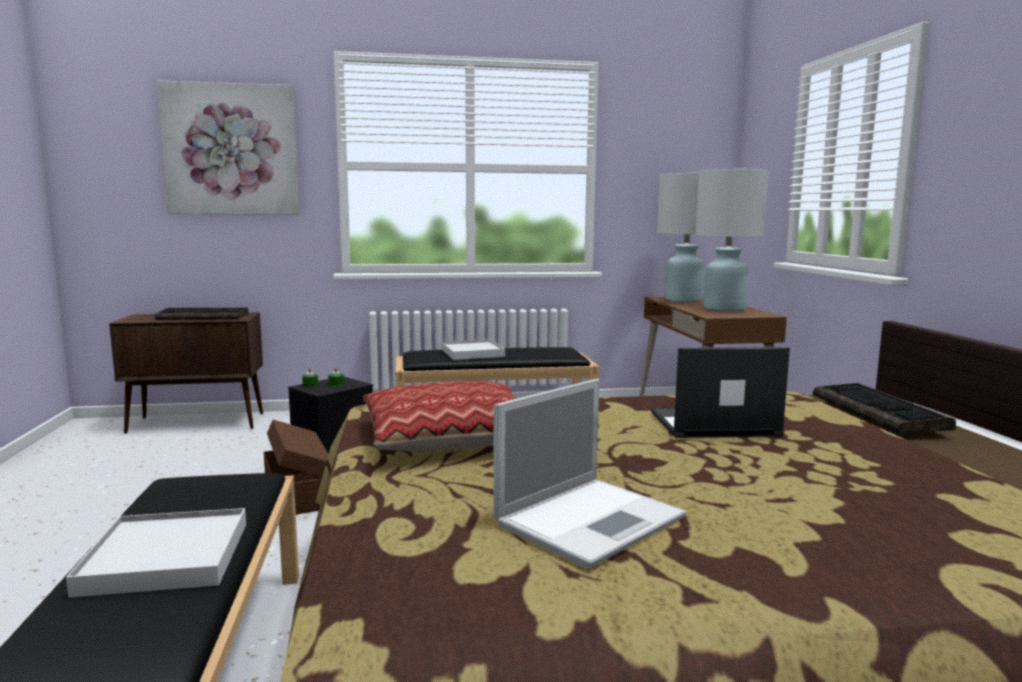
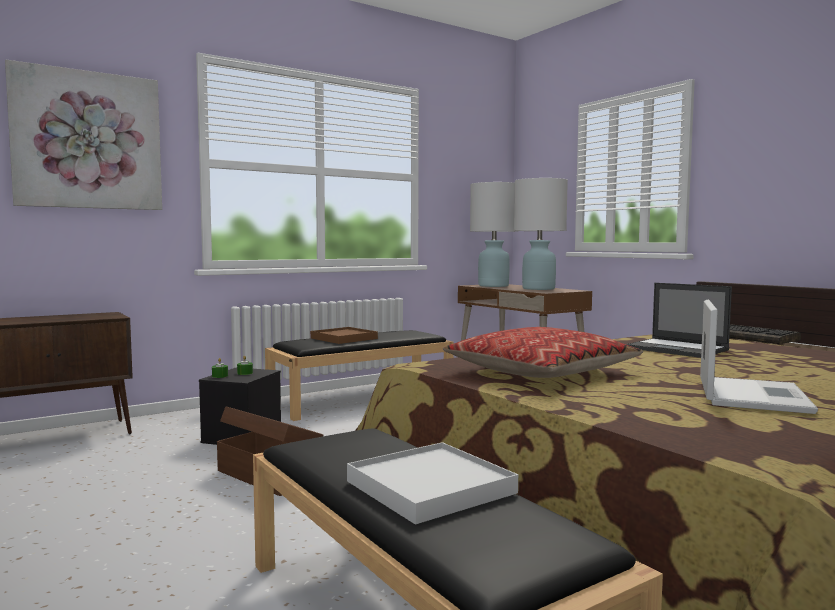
camera: 25 degrees left, 5 degrees down
keyboard [155,308,249,320] -> none
white tray [442,340,505,360] -> brown tray [310,327,378,344]
laptop [651,347,790,438] -> laptop turned 105 degrees counterclockwise [626,283,732,358]

